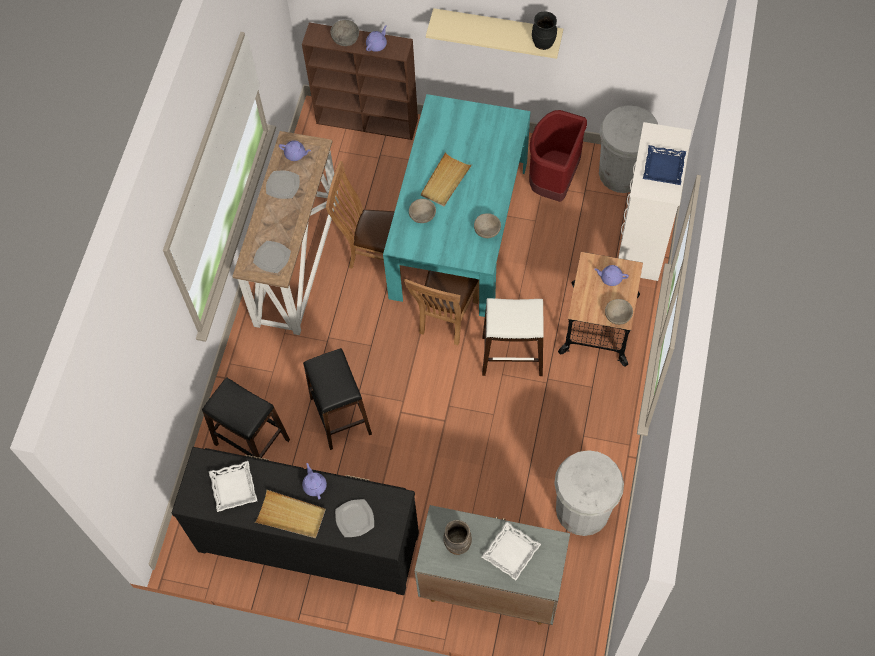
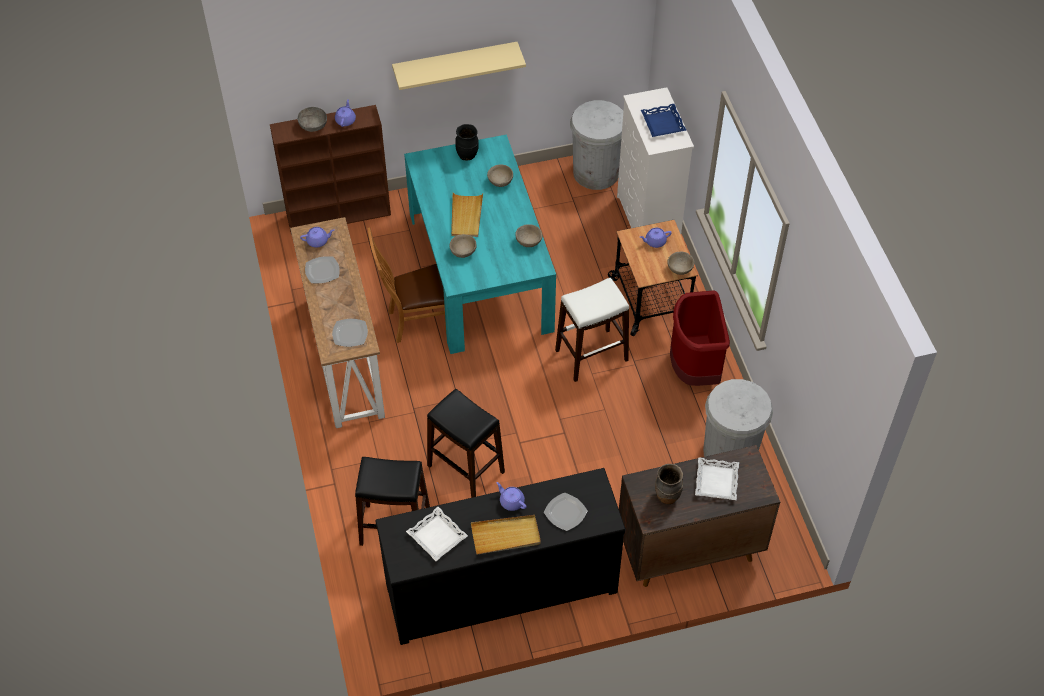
camera: 30 degrees left, 10 degrees down
brown chair [404,270,479,345] -> none
grey cabinet [414,505,570,625] -> brown cabinet [619,445,780,587]
red trash can [529,110,587,202] -> red trash can moved to [670,291,730,386]
black vase [532,11,557,50] -> black vase moved to [455,124,479,160]
none -> beige bowl [487,165,513,187]

